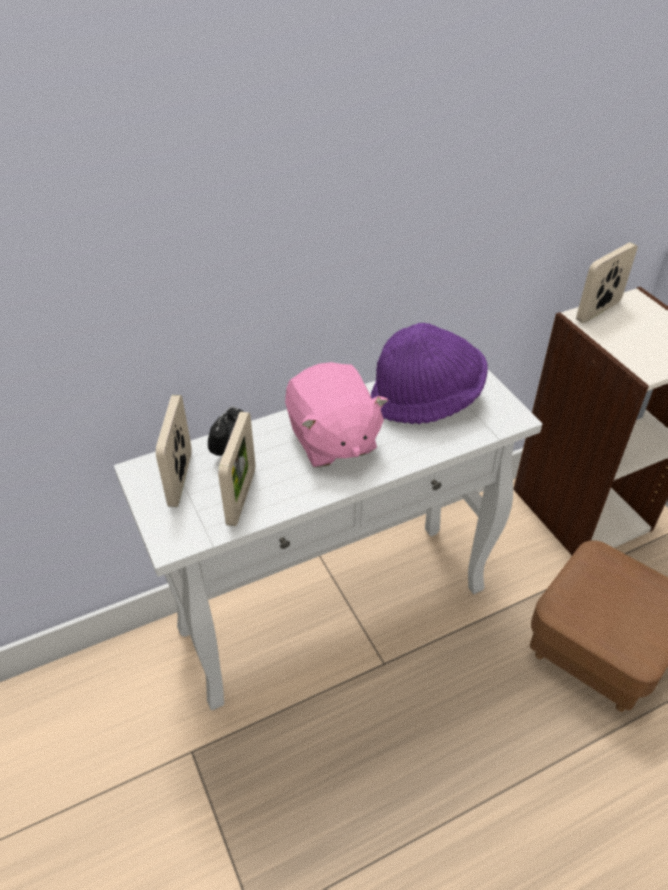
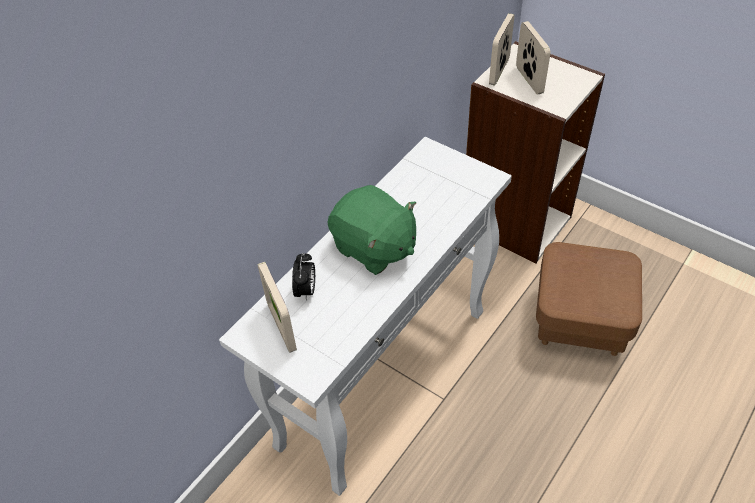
camera: 25 degrees left, 5 degrees up
picture frame [218,412,255,526] -> picture frame moved to [516,21,551,95]
pink plush toy [285,362,388,468] -> green plush toy [327,185,416,275]
purple hat [371,323,488,424] -> none

